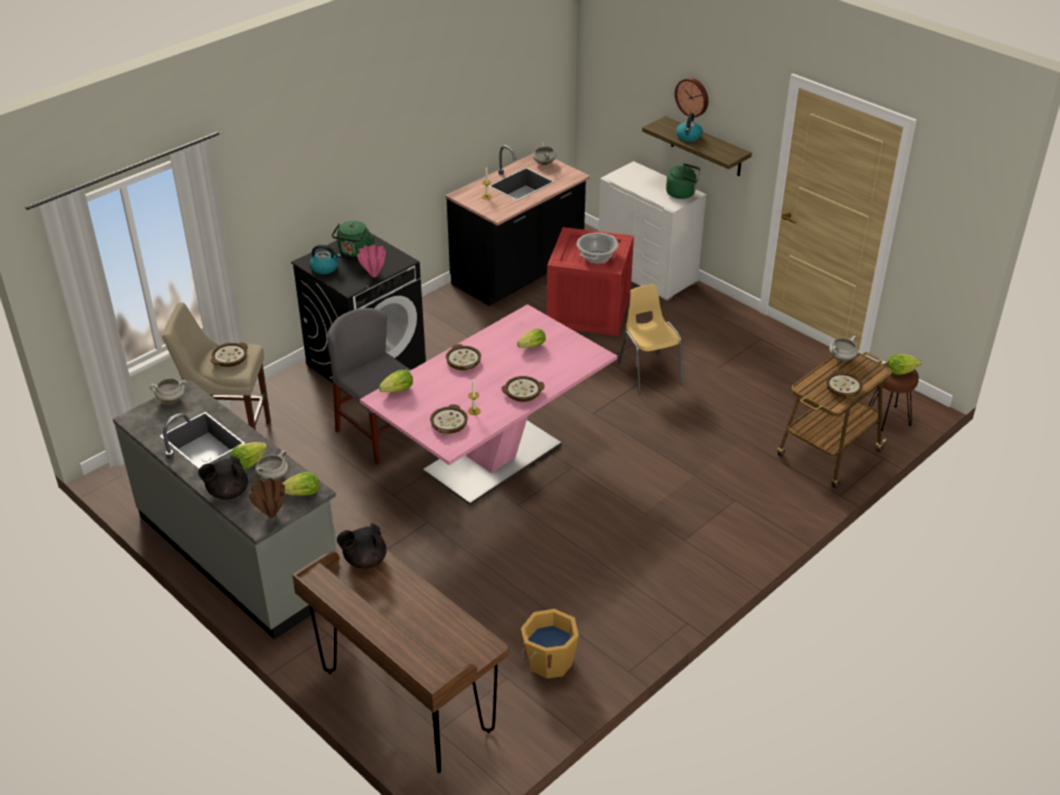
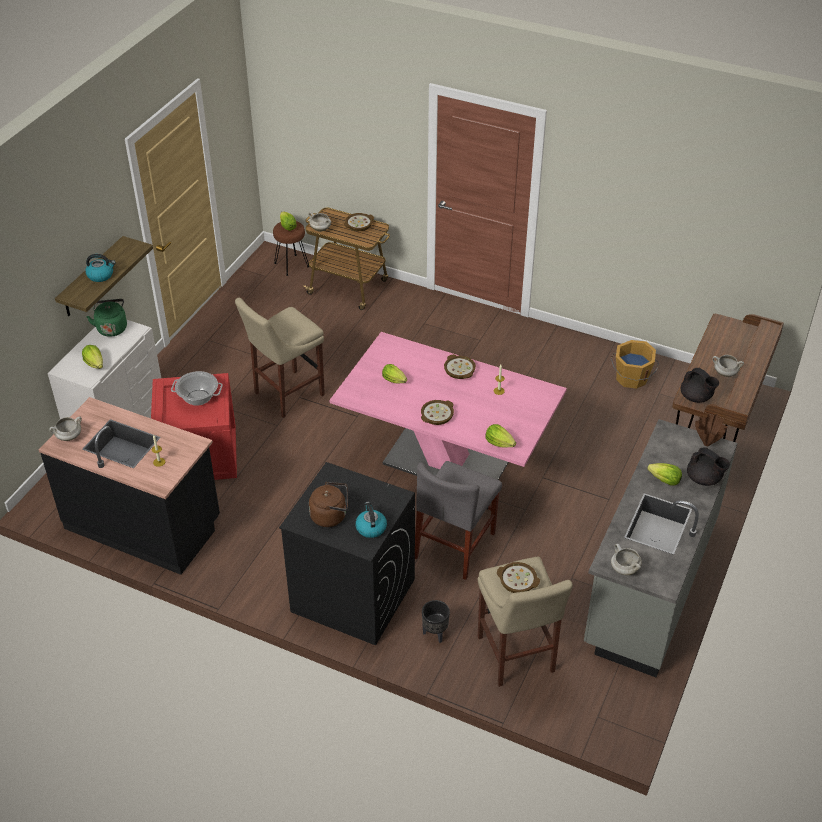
camera: 110 degrees left, 5 degrees up
white cooking pot [255,450,288,481] -> white cooking pot moved to [712,355,744,377]
lettuce [282,472,319,496] -> lettuce moved to [82,345,103,369]
green kettle [332,221,375,257] -> brown kettle [309,482,348,527]
pink vase [357,245,386,277] -> none
bowl [430,404,468,434] -> none
yellow chair [618,285,683,395] -> beige stool [235,298,325,418]
wall clock [675,78,708,118] -> none
none -> black planter [422,600,450,643]

